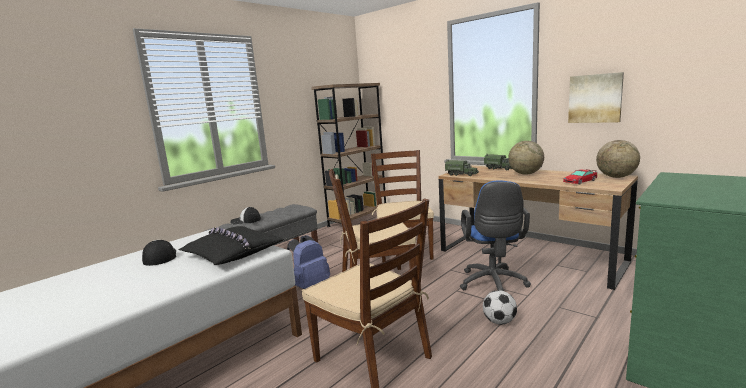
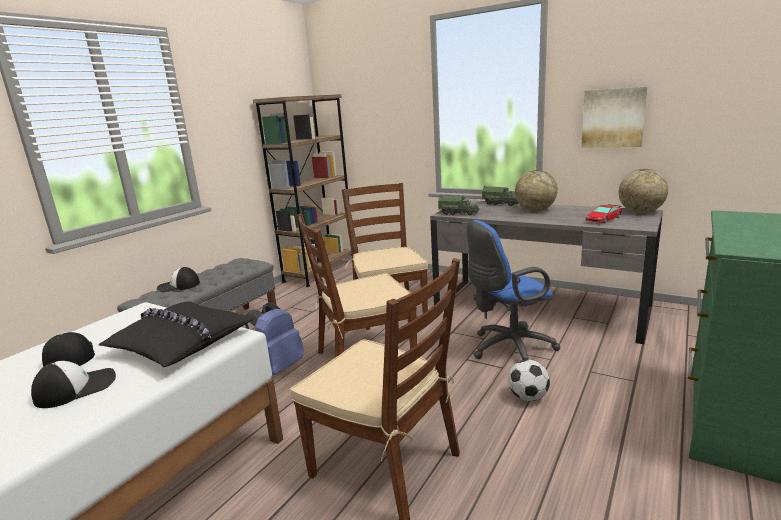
camera: 10 degrees left, 5 degrees up
brown desk [438,165,638,290] -> grey desk [430,200,663,344]
blue office chair [460,180,531,291] -> blue office chair turned 75 degrees clockwise [467,220,560,360]
none -> cap [31,361,116,408]

